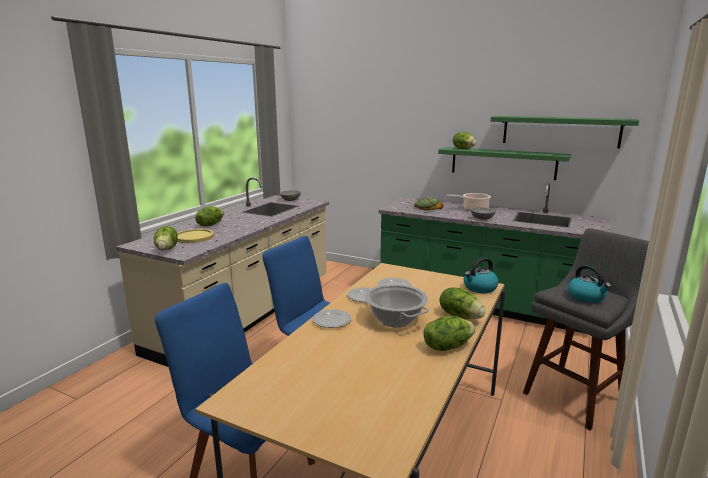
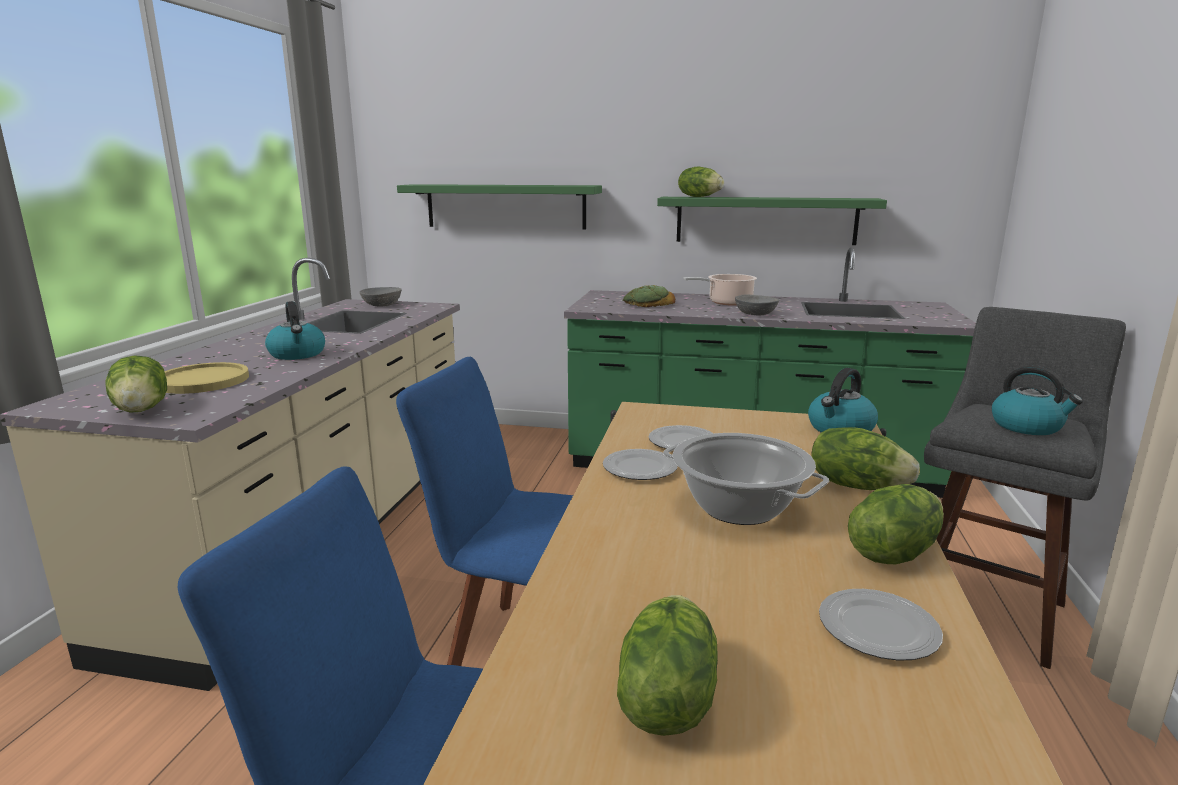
camera: 15 degrees left, 0 degrees up
lettuce [195,206,224,226] -> lettuce moved to [617,595,718,736]
plate [313,309,352,328] -> plate moved to [819,589,943,661]
green shelf [491,116,639,148] -> green shelf moved to [397,184,602,229]
none -> kettle [265,301,325,360]

